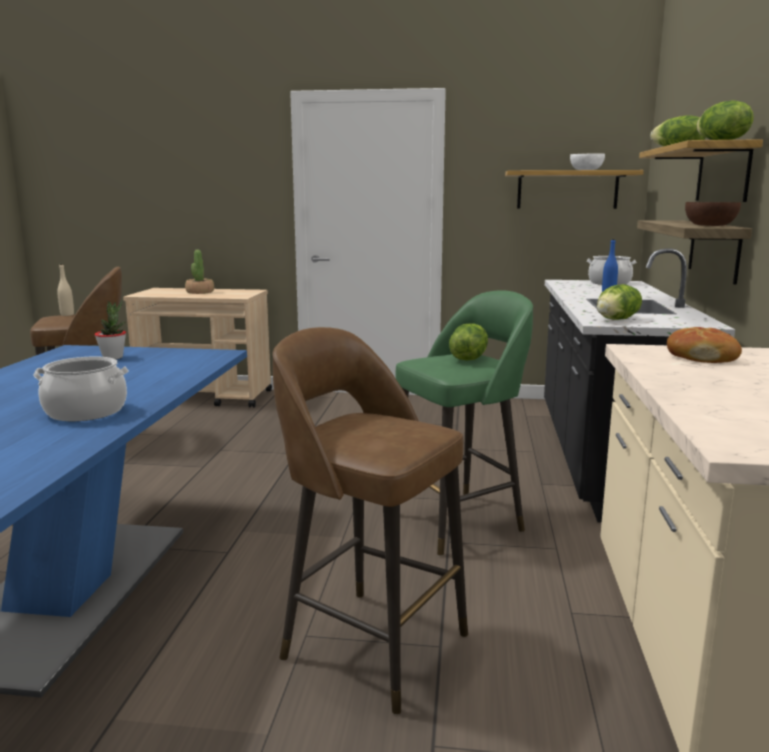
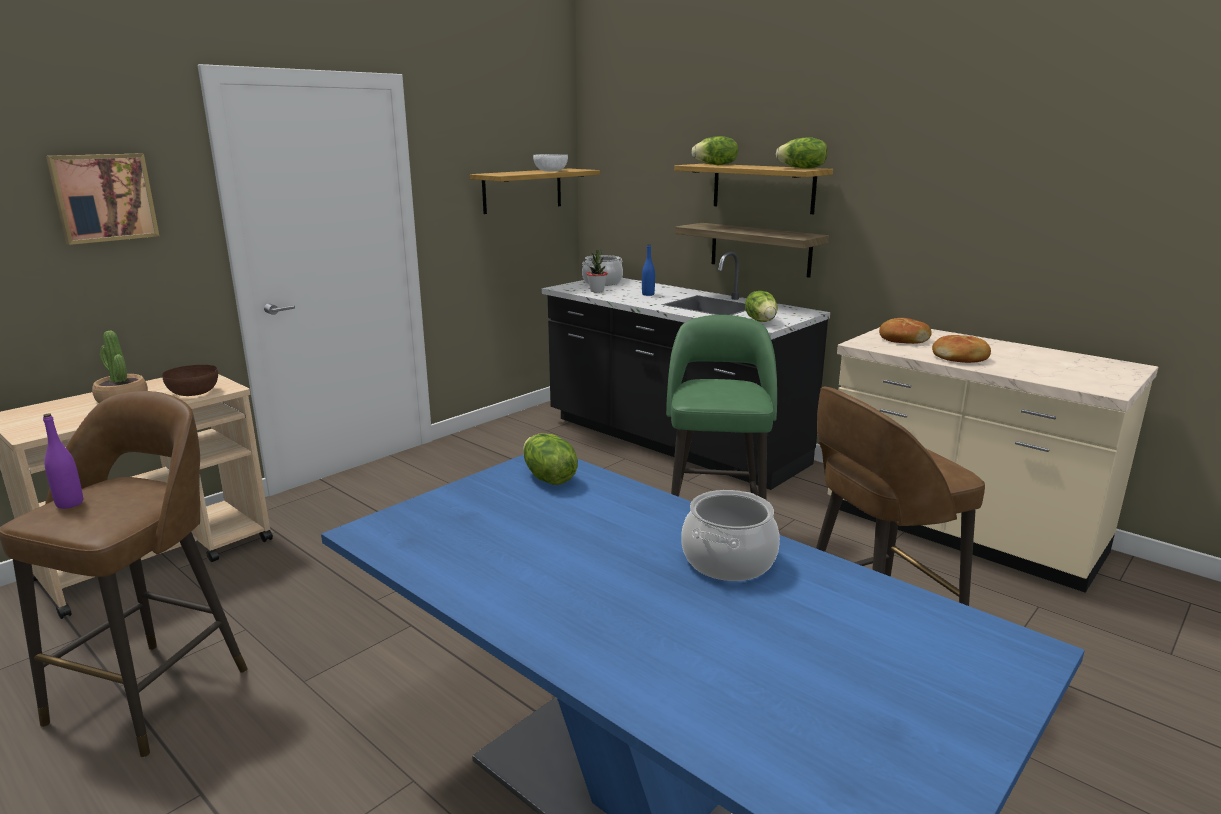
camera: 55 degrees left, 5 degrees up
beige bottle [57,264,74,316] -> purple bottle [43,414,83,509]
potted plant [95,301,126,359] -> potted plant moved to [587,250,608,293]
lettuce [449,324,488,361] -> lettuce moved to [523,433,578,485]
brown bowl [685,202,741,226] -> brown bowl moved to [162,365,218,396]
none -> picture [46,153,159,245]
none -> bread [932,335,991,363]

